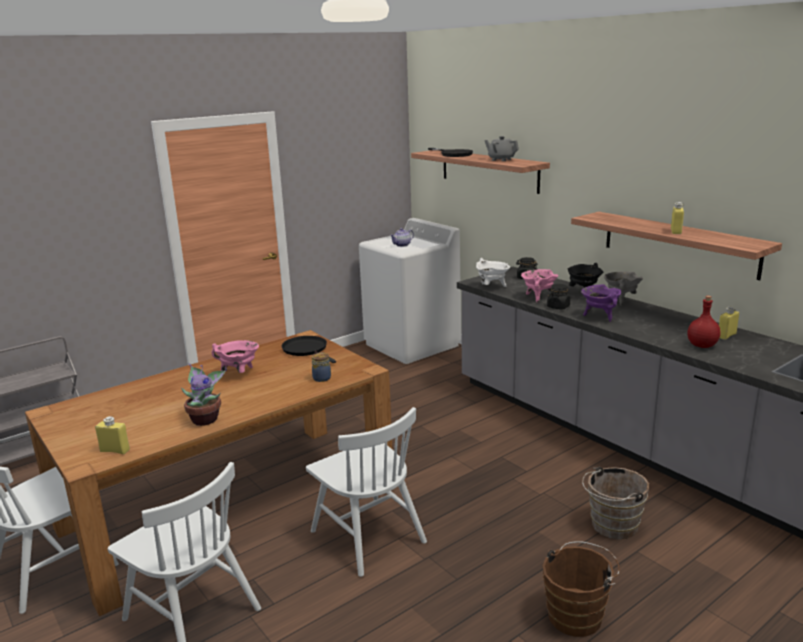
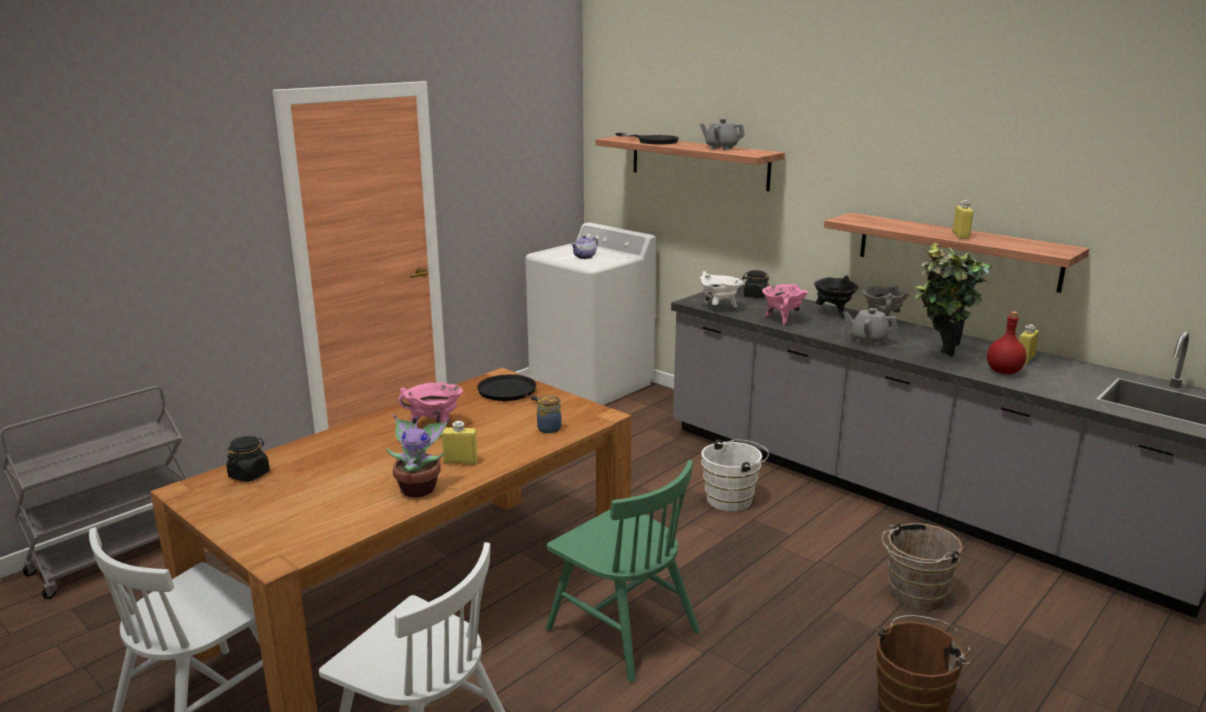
camera: 10 degrees left, 0 degrees up
yellow bottle [95,416,130,454] -> yellow bottle moved to [442,421,478,465]
white chair [306,407,427,577] -> green chair [546,460,700,682]
black jar [547,284,570,310] -> black jar moved to [227,436,270,482]
purple cooking pot [581,284,621,322] -> grey teapot [844,308,898,346]
none -> white bucket [701,439,769,511]
none -> potted plant [915,243,992,357]

